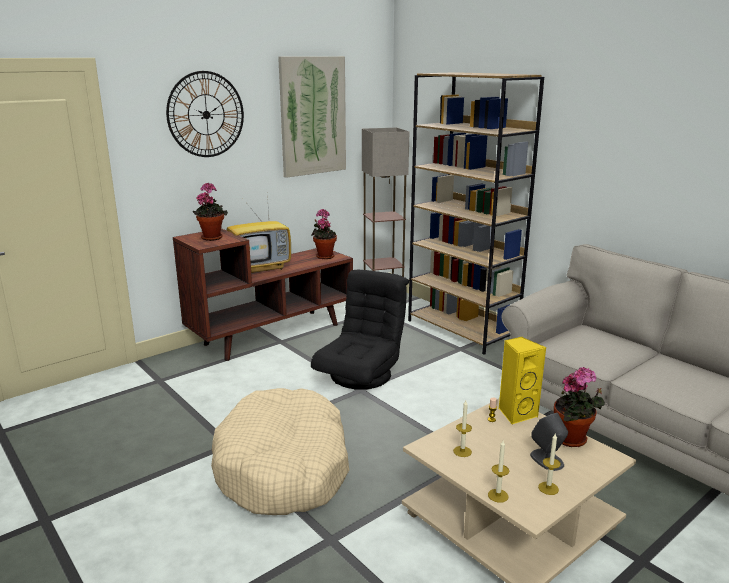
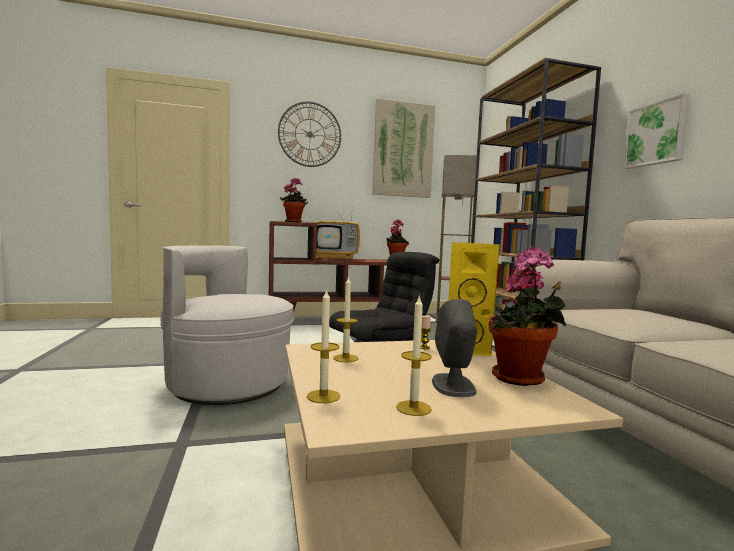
camera: 25 degrees right, 15 degrees down
beige dog bed [211,388,349,515] -> white armchair [160,246,294,405]
none -> picture [623,93,690,169]

